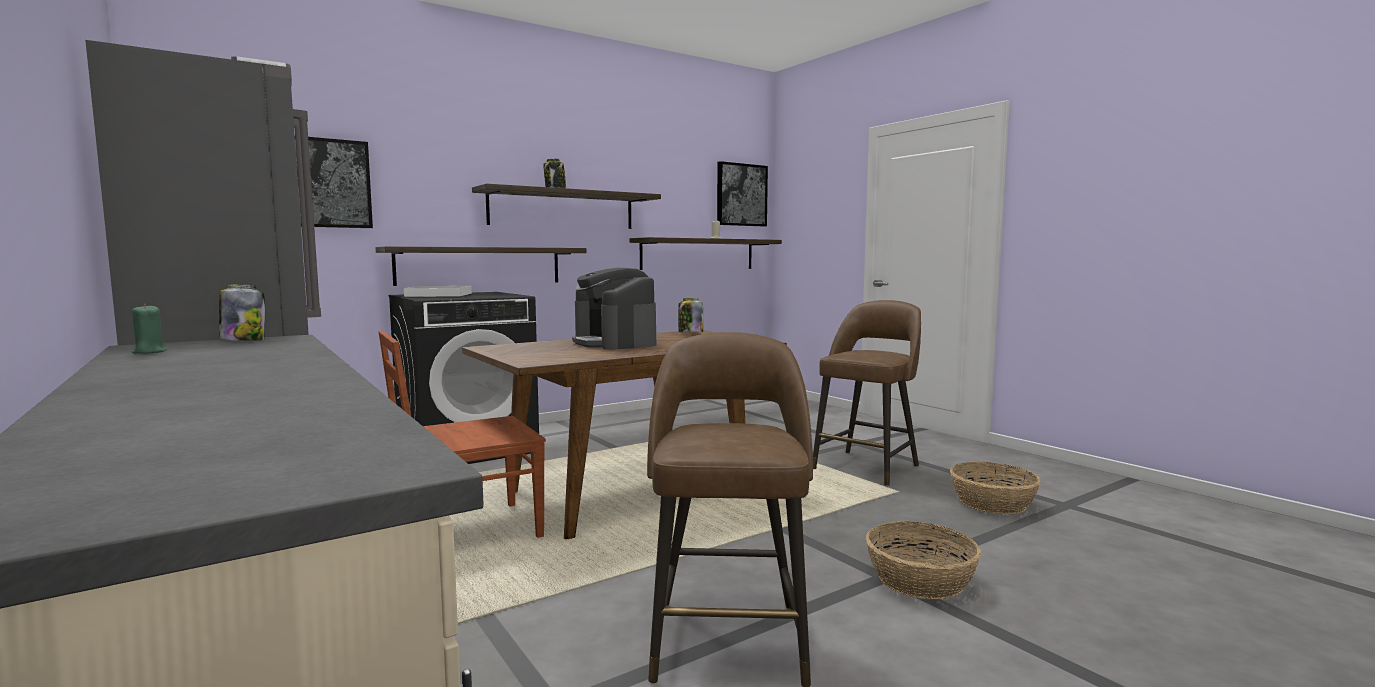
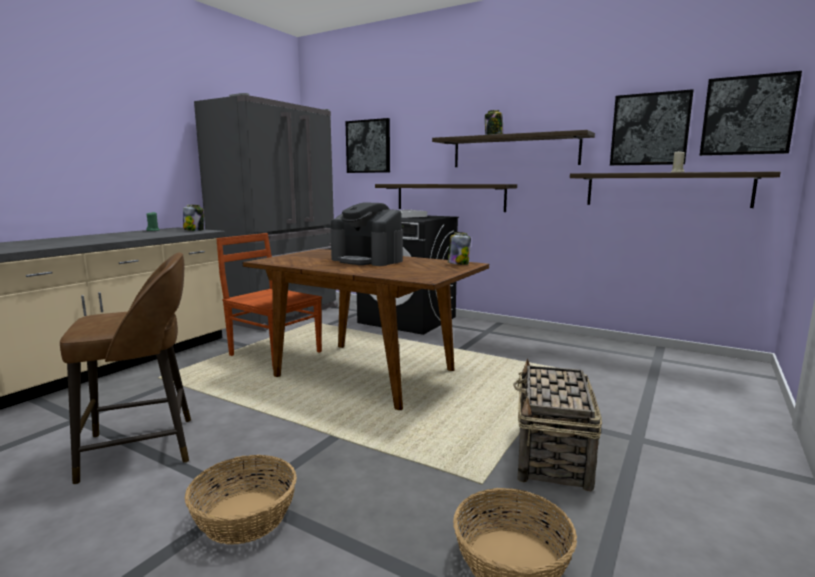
camera: 65 degrees right, 5 degrees up
coffee machine [572,268,656,350] -> coffee machine turned 90 degrees counterclockwise [331,202,403,266]
brown stool [813,300,921,486] -> basket [513,359,602,492]
none -> picture [610,89,694,166]

